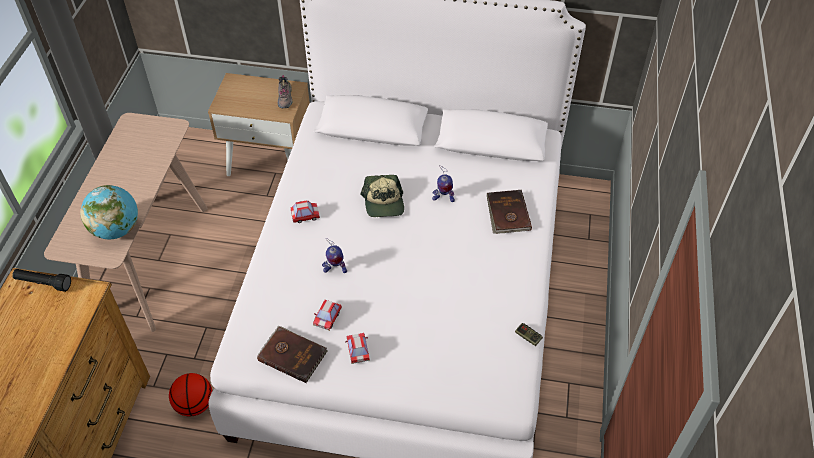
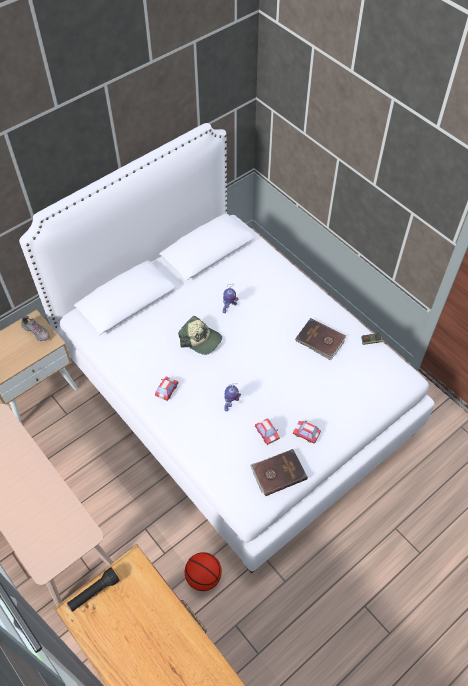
camera: 50 degrees left, 5 degrees up
globe [80,185,138,239] -> none
brown book [487,190,532,234] -> brown book moved to [295,318,346,360]

